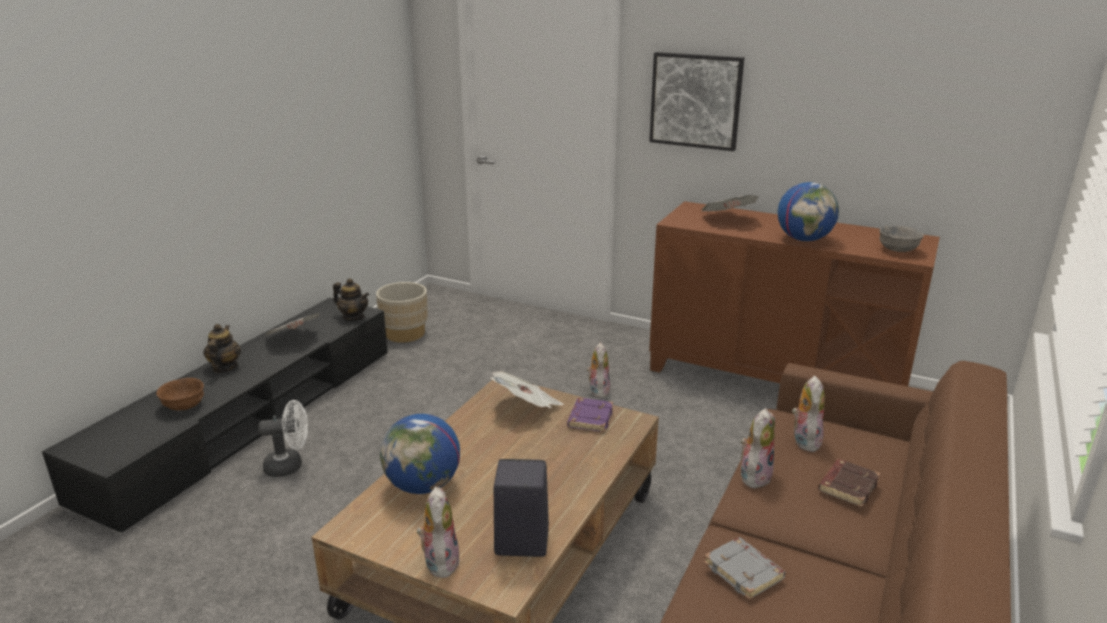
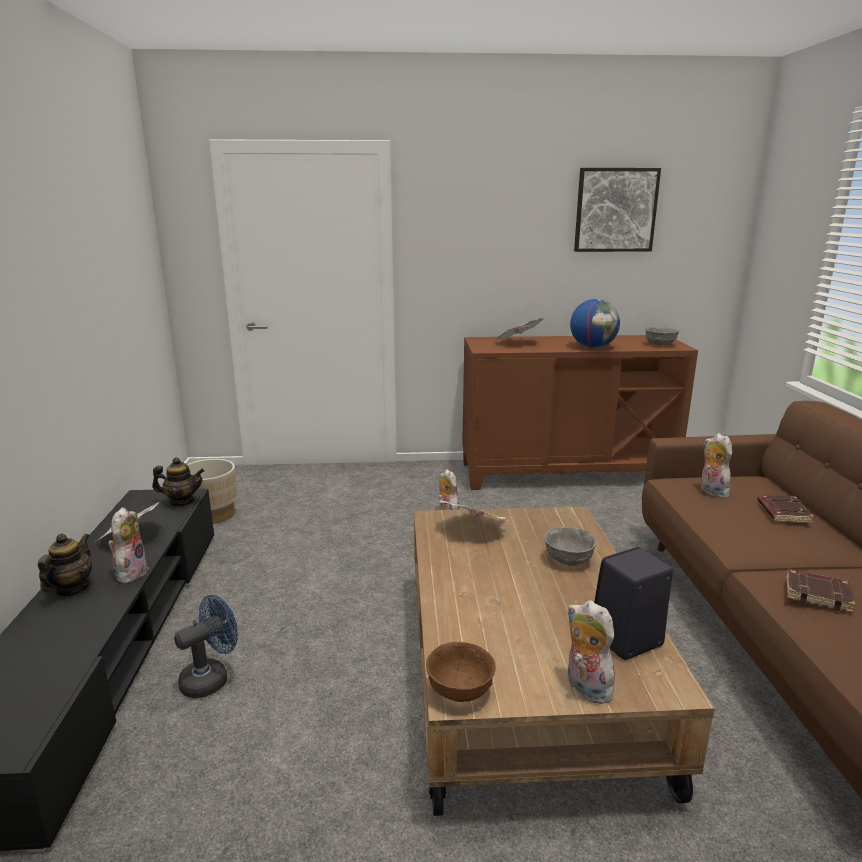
camera: 30 degrees left, 5 degrees down
brown bowl [156,378,204,410] -> brown bowl moved to [426,642,496,702]
teapot [204,324,241,373] -> teapot turned 45 degrees clockwise [38,533,92,596]
white fan [258,400,308,477] -> blue fan [174,595,238,698]
globe [380,414,460,494] -> none
purple book [567,398,613,432] -> none
picture [649,52,744,151] -> picture moved to [574,168,661,252]
grey book [704,537,785,600] -> brown book [786,569,855,613]
plush toy [740,408,775,488] -> plush toy moved to [108,507,149,583]
none -> grey bowl [544,526,596,566]

